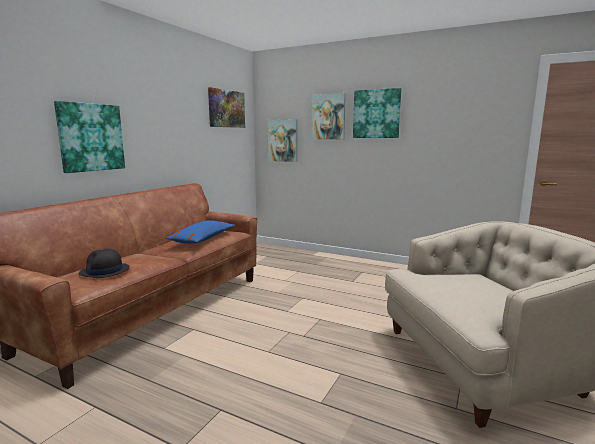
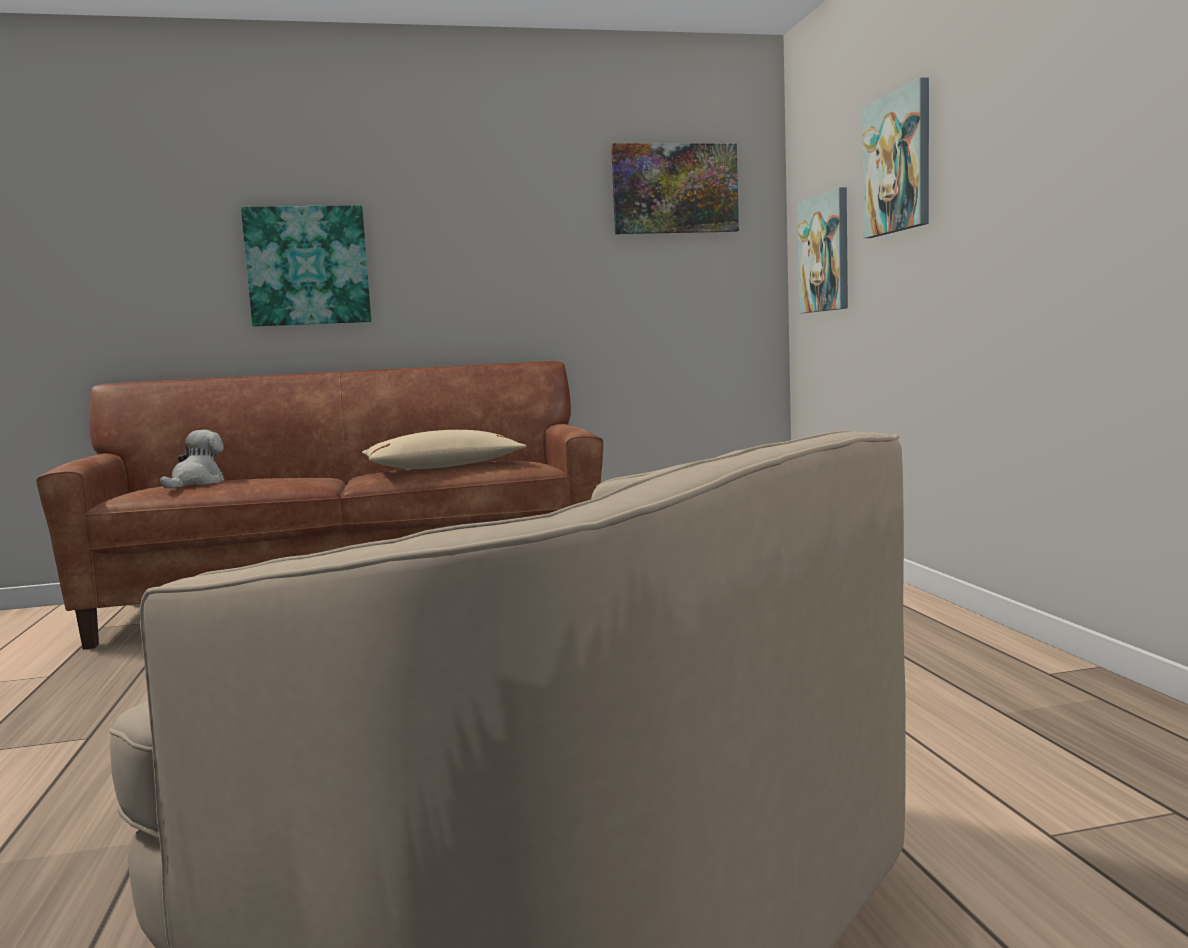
camera: 50 degrees right, 5 degrees down
black hat [79,248,130,278] -> plush toy [160,430,224,488]
blue pillow [166,220,235,243] -> beige pillow [362,430,526,469]
picture [353,88,402,138] -> none

